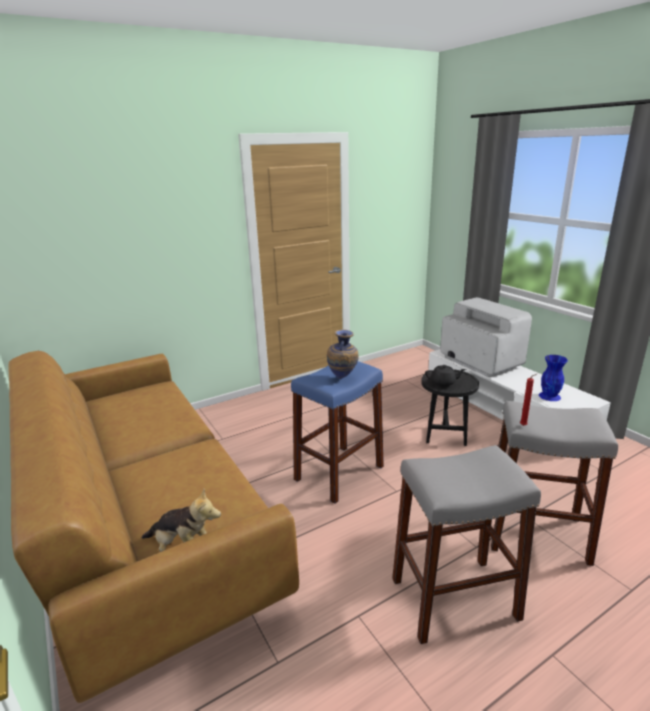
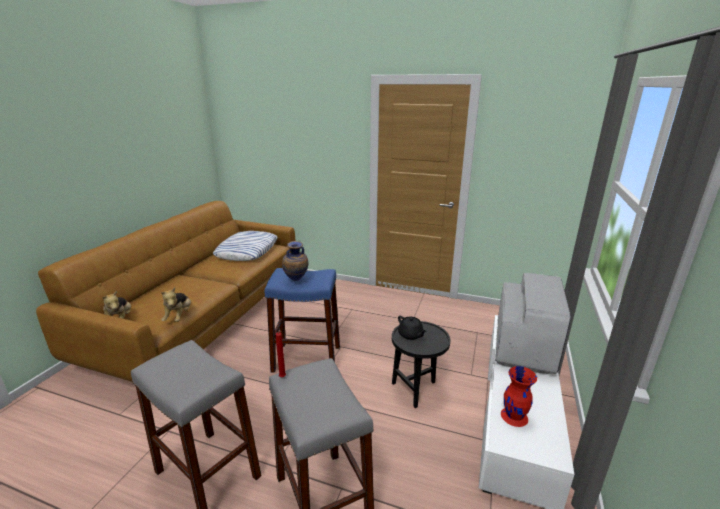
camera: 50 degrees right, 0 degrees up
blue vase [539,355,568,401] -> red vase [501,366,537,427]
none -> plush toy [161,287,191,322]
none -> pillow [213,231,278,261]

